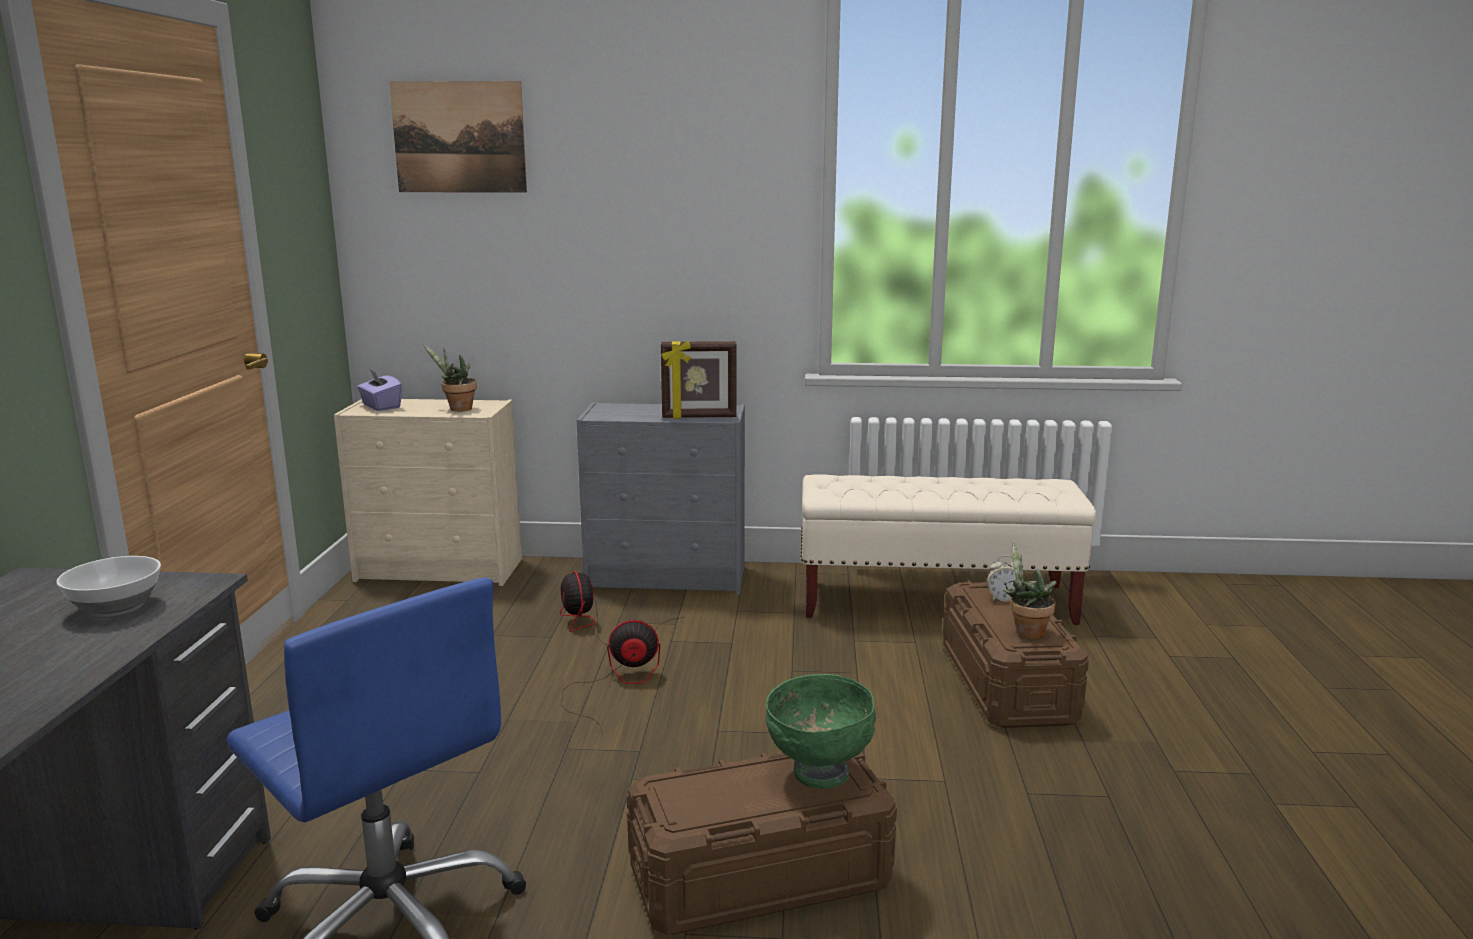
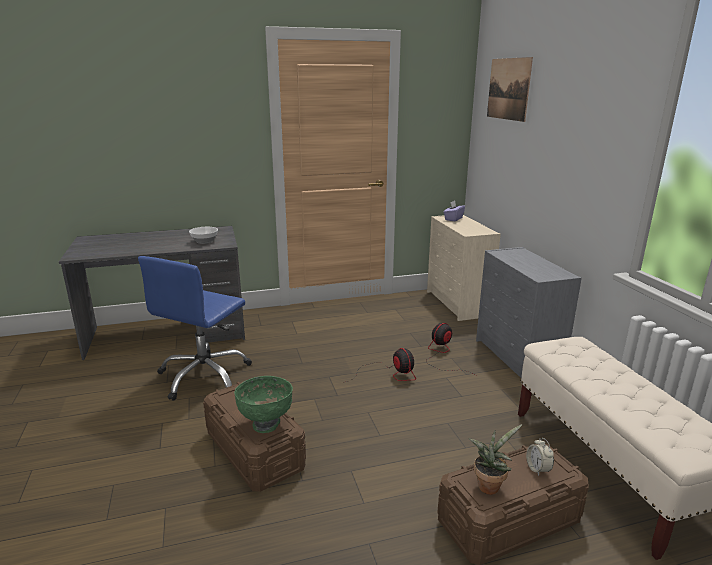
camera: 70 degrees right, 5 degrees up
potted plant [423,344,477,412] -> none
picture frame [661,341,736,419] -> none

